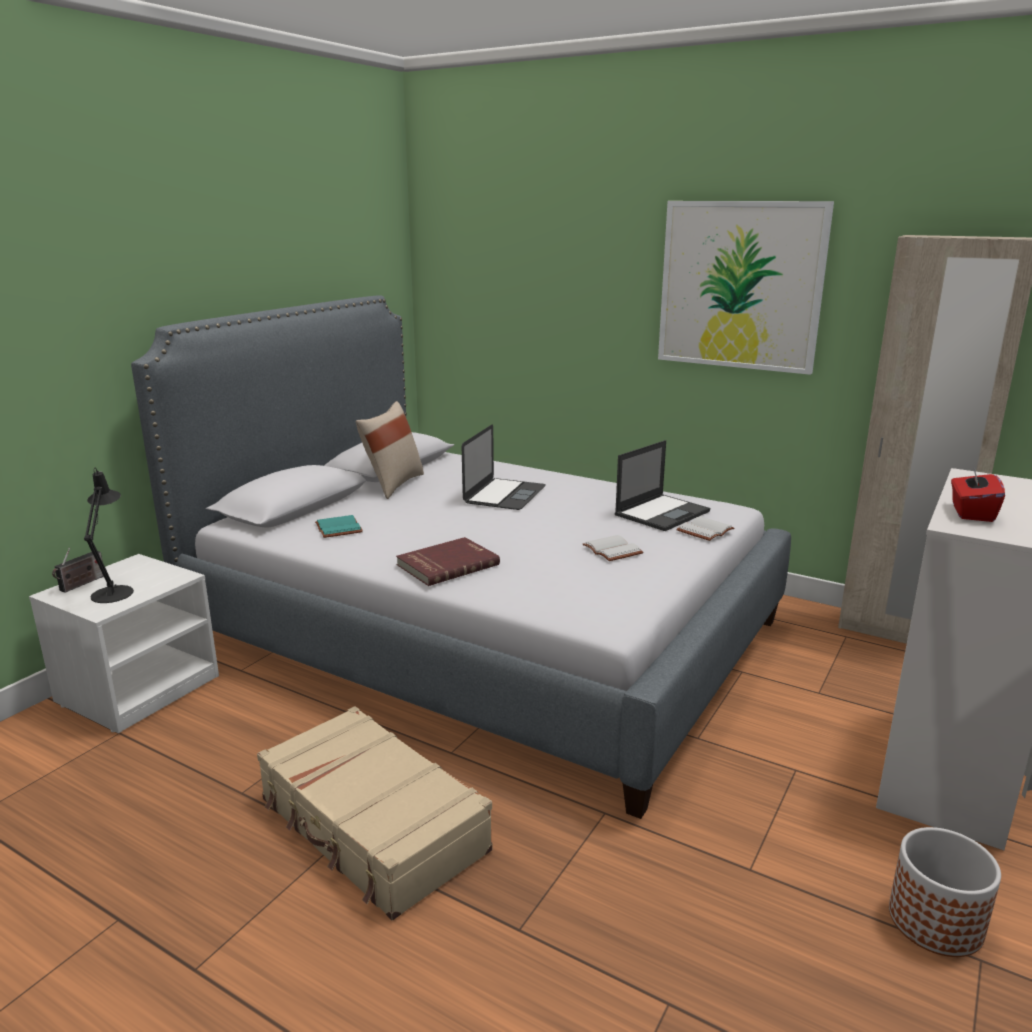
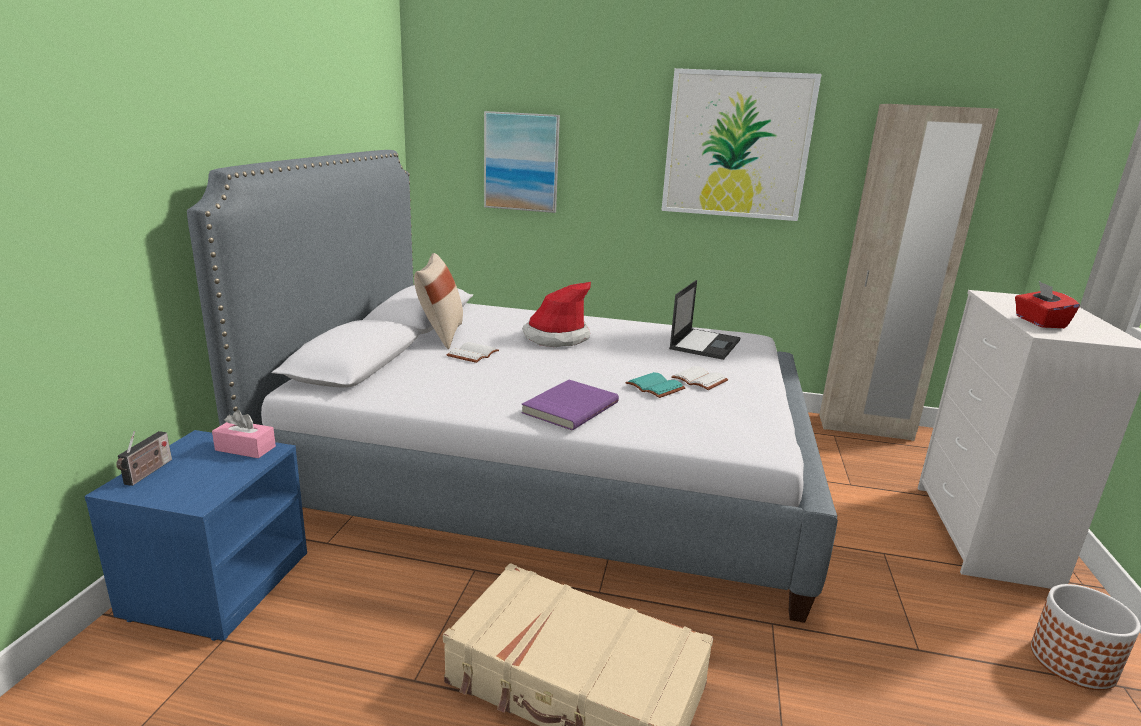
camera: 20 degrees left, 0 degrees up
white nightstand [29,554,219,733] -> blue nightstand [84,430,307,641]
black table lamp [84,468,134,603] -> none
turquoise book [315,515,363,538] -> turquoise book moved to [625,372,686,398]
red book [396,537,500,586] -> purple book [521,380,619,431]
laptop [462,425,546,510] -> hat [522,282,591,347]
white book [676,517,734,541] -> white book moved to [447,342,499,363]
none -> pink tissue box [212,410,276,458]
none -> picture [484,111,560,213]

